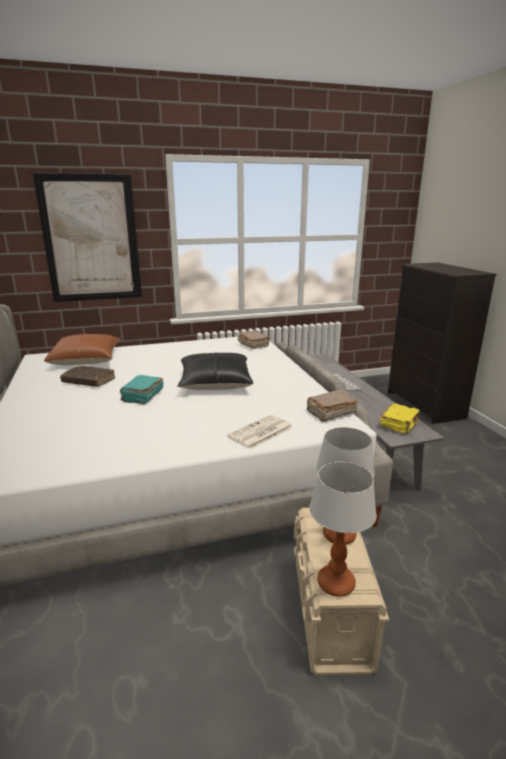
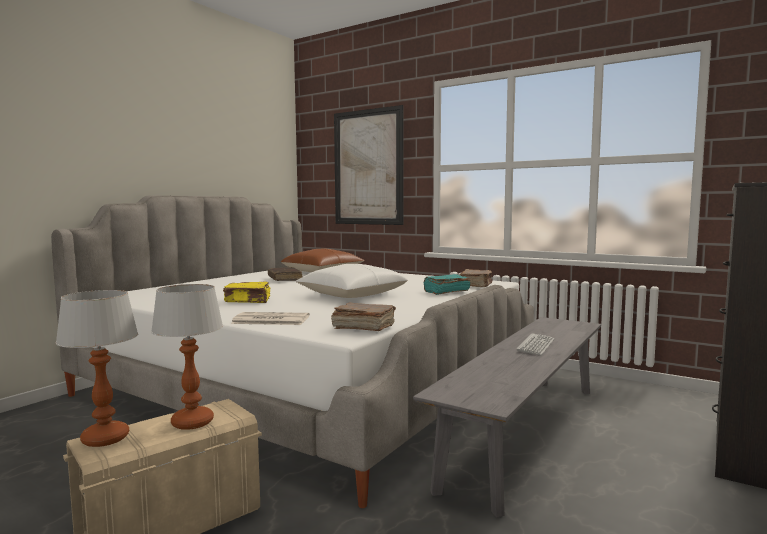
camera: 50 degrees right, 15 degrees down
turquoise book [120,375,164,405] -> turquoise book moved to [424,274,470,295]
black pillow [177,353,253,390] -> white pillow [295,264,408,298]
yellow book [380,403,420,433] -> yellow book moved to [223,281,270,303]

